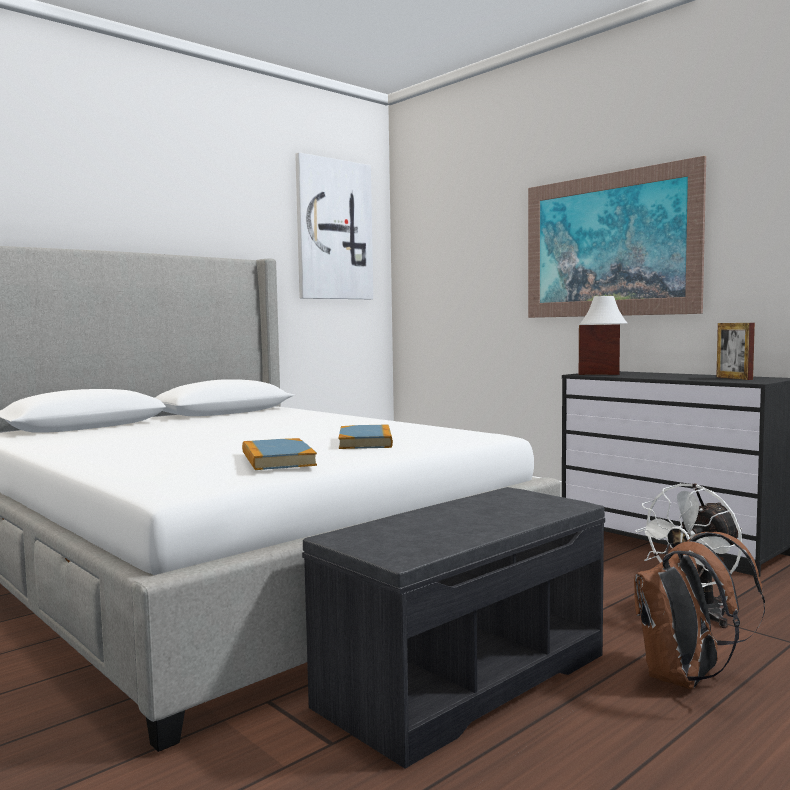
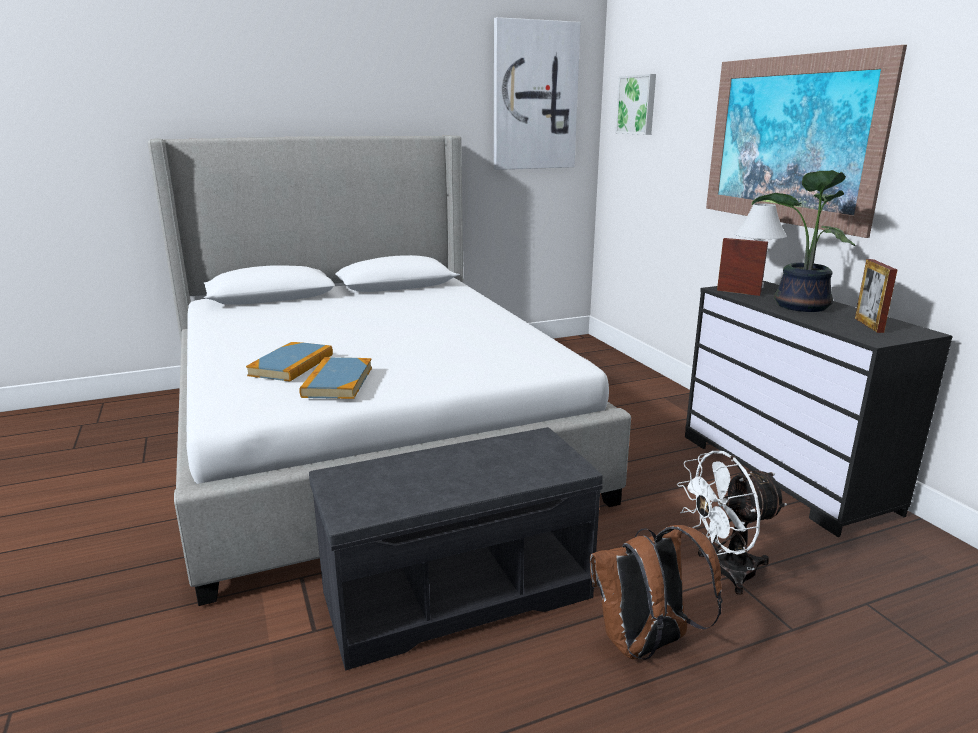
camera: 20 degrees right, 15 degrees up
book [339,424,393,449] -> book moved to [246,342,333,382]
none -> picture [615,74,656,135]
none -> potted plant [752,170,855,312]

